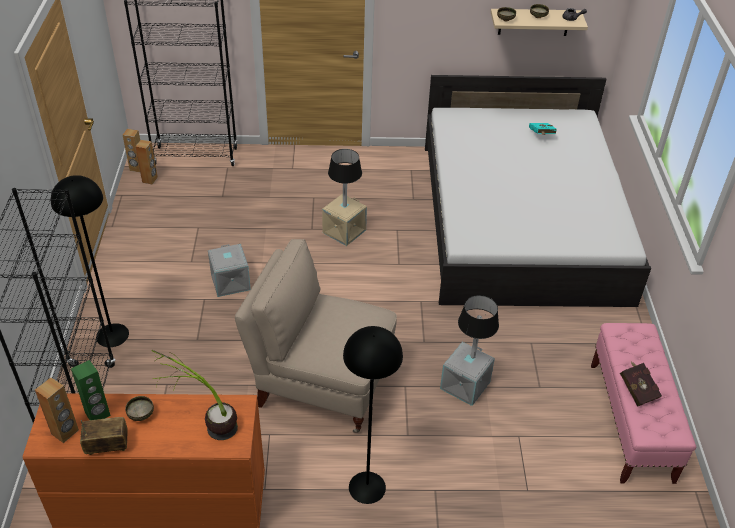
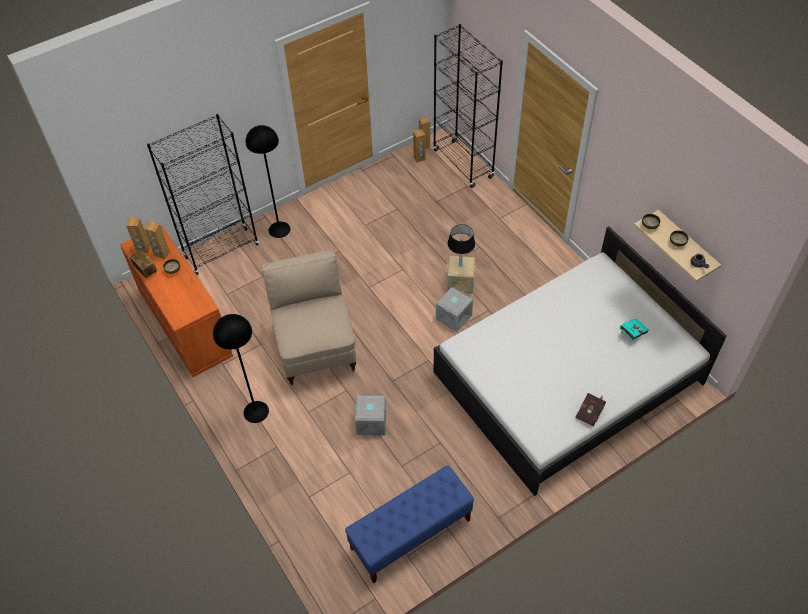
camera: 60 degrees right, 10 degrees up
green speaker [71,360,111,420] -> brown speaker [144,221,170,259]
potted plant [152,350,238,440] -> none
grey storage box [208,244,251,297] -> grey storage box moved to [436,287,473,332]
black table lamp [458,295,499,359] -> none
pink bench [591,323,696,484] -> blue bench [345,465,474,583]
red book [620,361,662,407] -> red book moved to [576,393,606,426]

